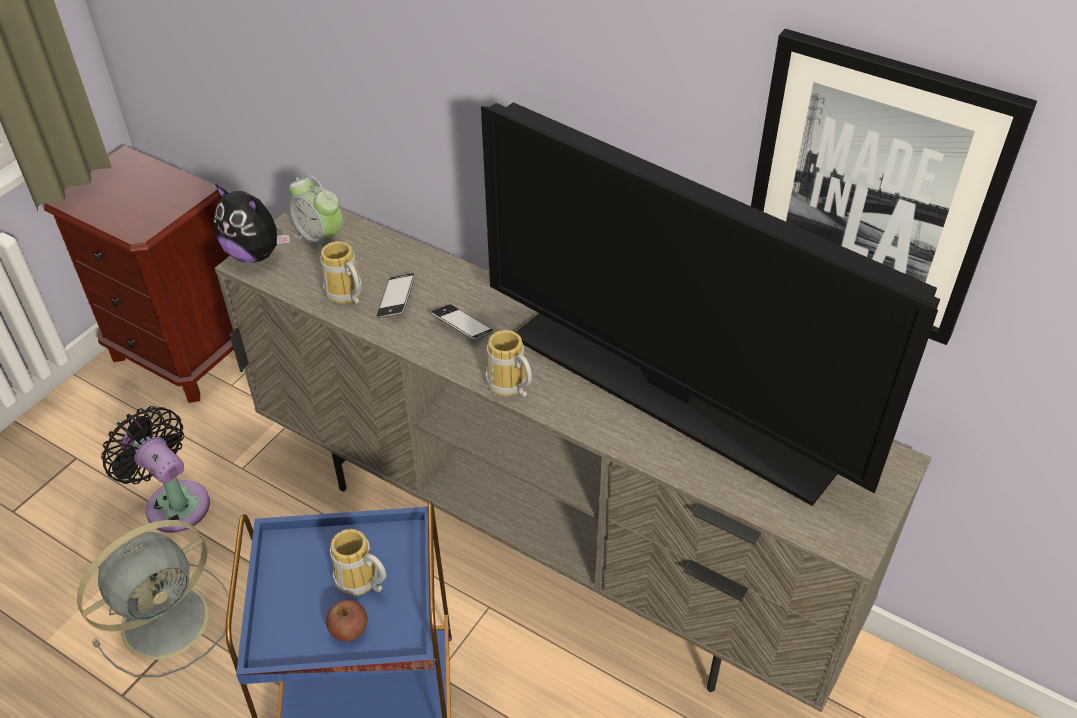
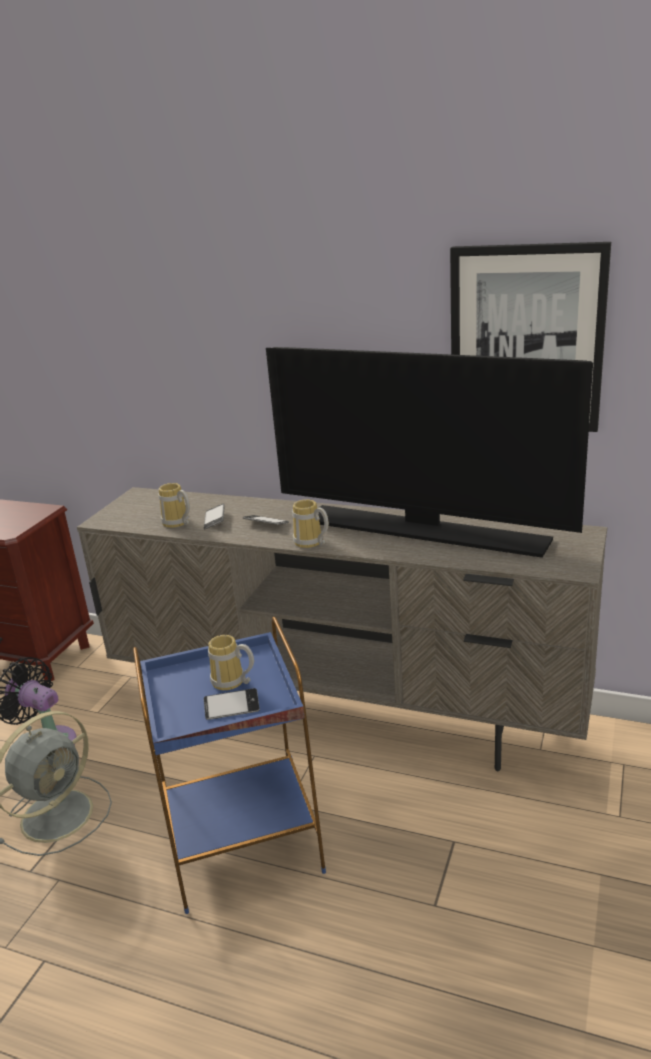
camera: 10 degrees left, 20 degrees down
plush toy [214,184,290,263] -> none
alarm clock [289,175,343,254] -> none
apple [326,600,367,642] -> phone [204,688,260,720]

